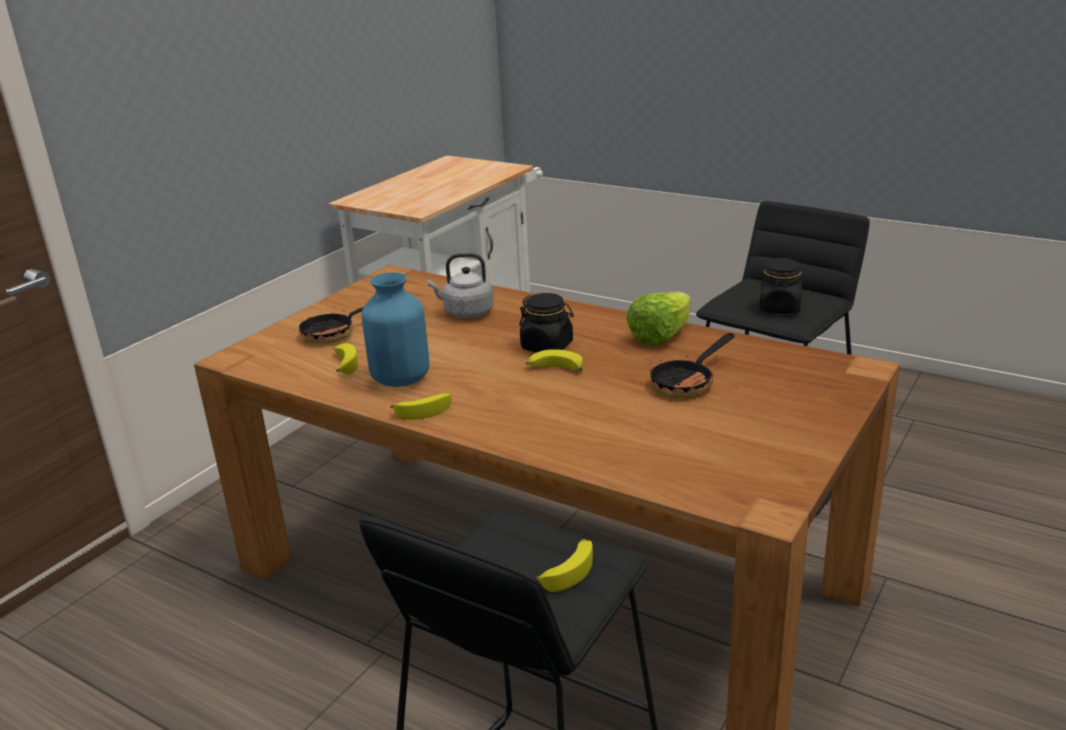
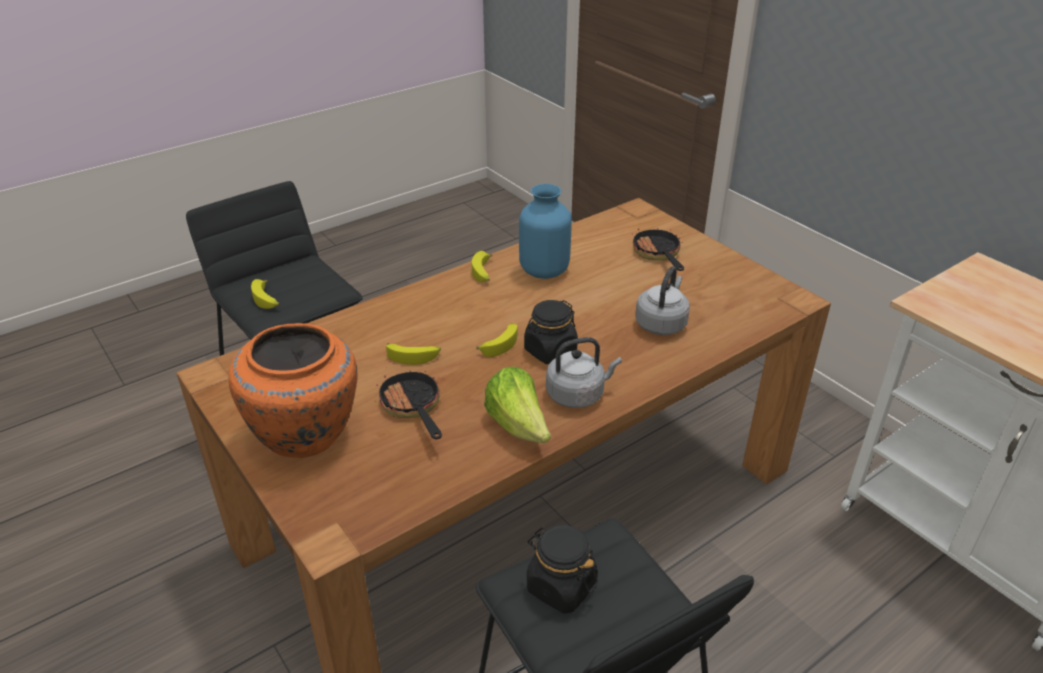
camera: 110 degrees right, 10 degrees up
banana [333,343,358,374] -> banana moved to [386,343,441,365]
none -> orange vase [229,323,357,458]
none -> grey kettle [546,337,622,408]

